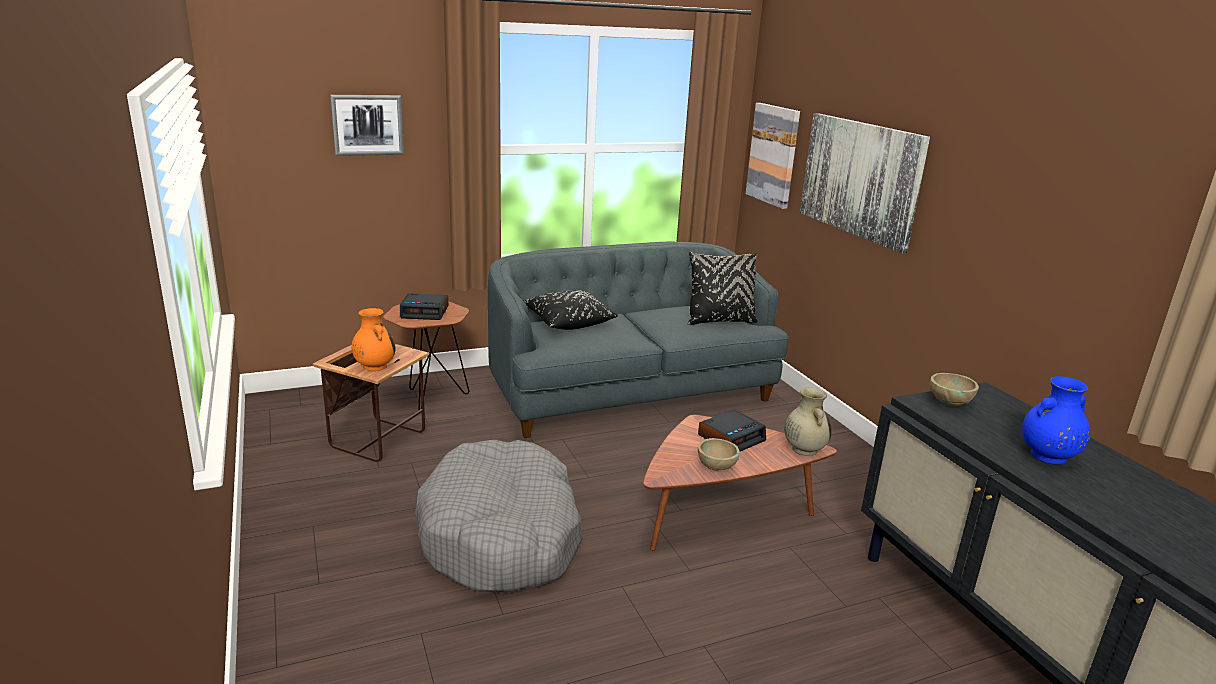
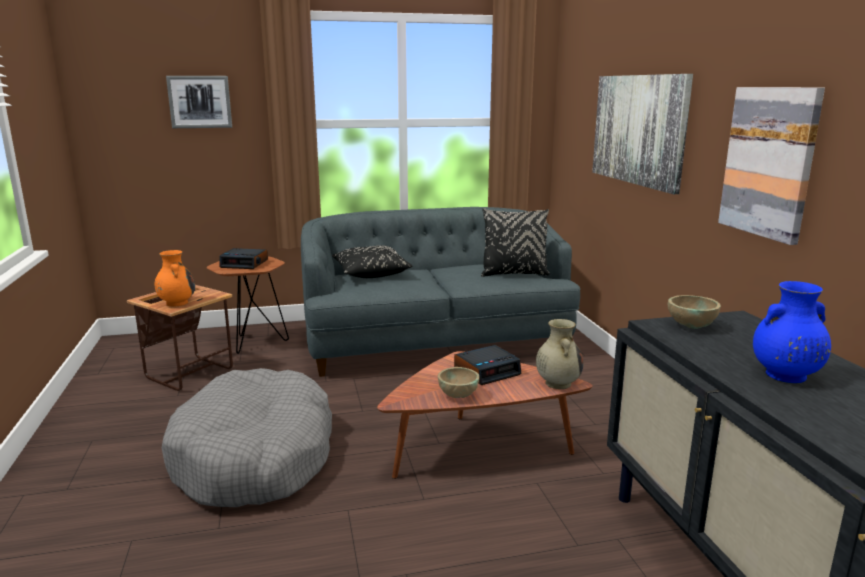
camera: 10 degrees right, 5 degrees down
picture [746,103,800,209] -> picture moved to [718,87,825,245]

